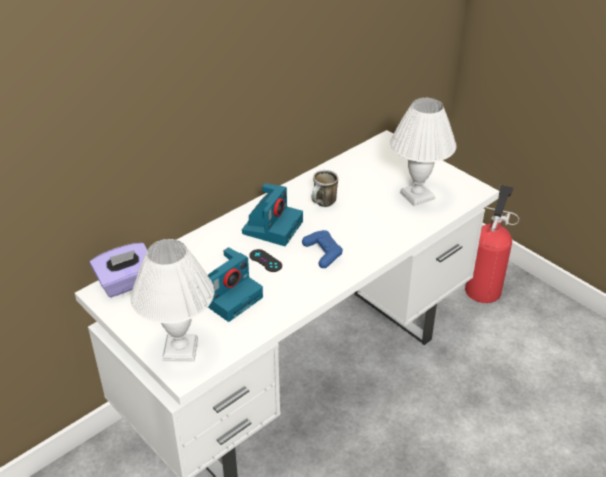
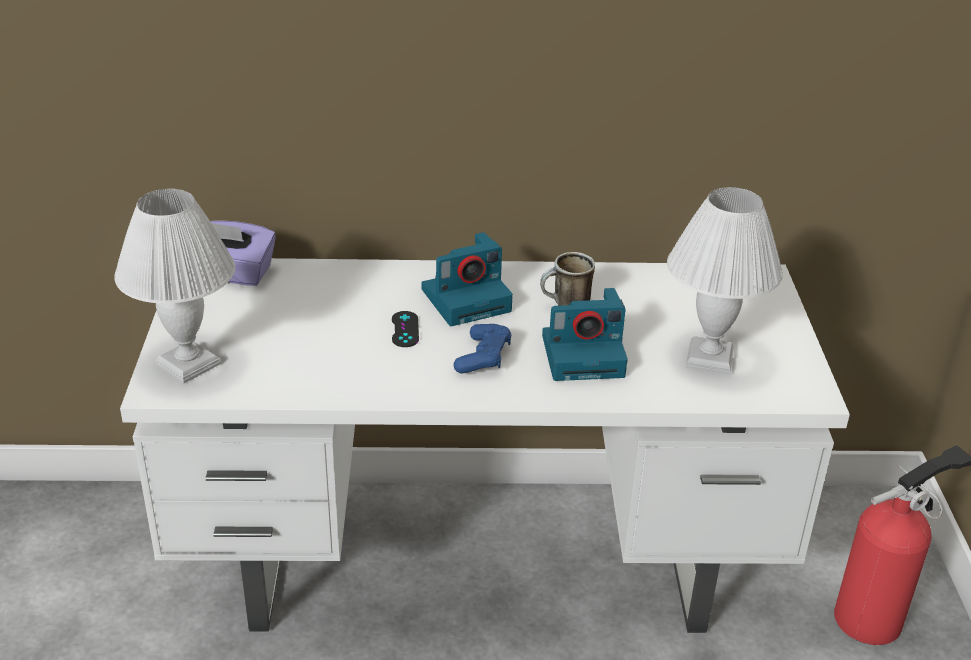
camera: 40 degrees right, 5 degrees down
camera [208,247,263,322] -> camera moved to [542,288,628,381]

